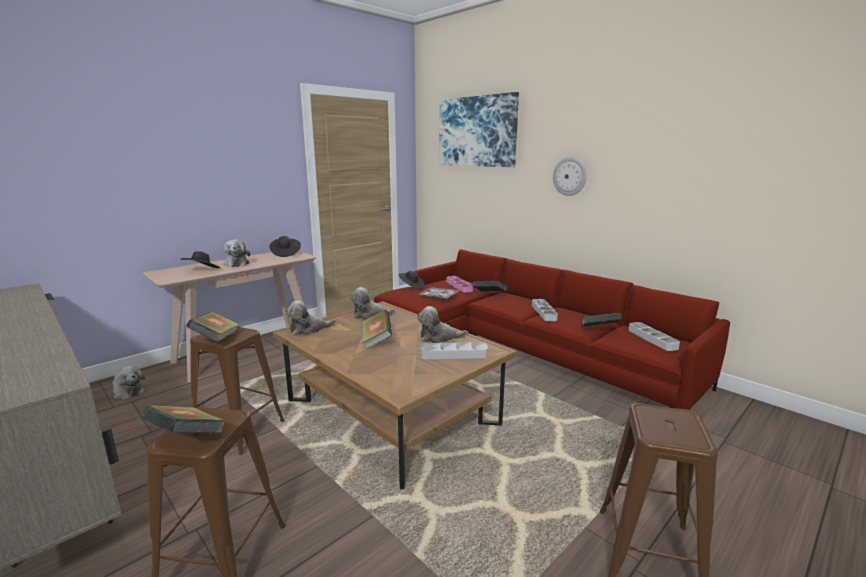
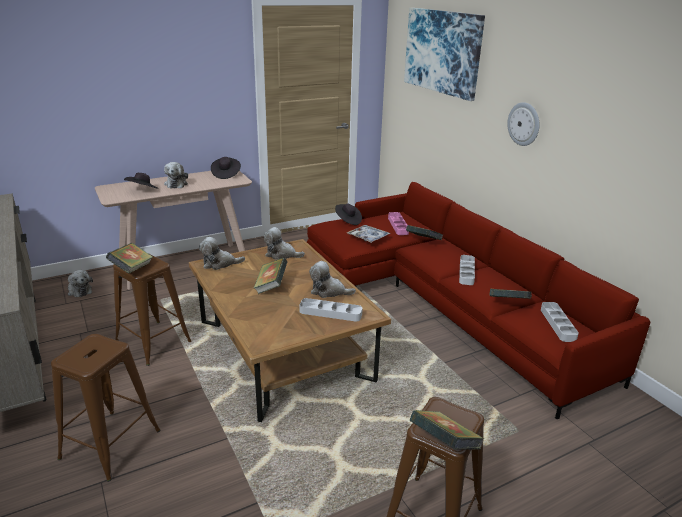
camera: 15 degrees right, 10 degrees up
book [142,405,226,434] -> book moved to [409,410,484,450]

